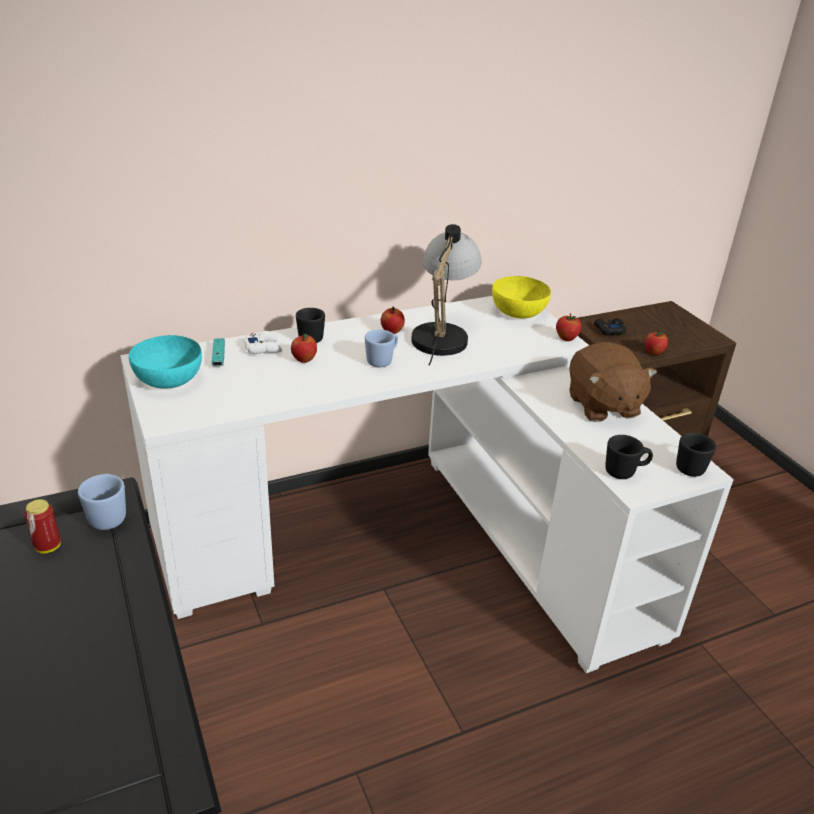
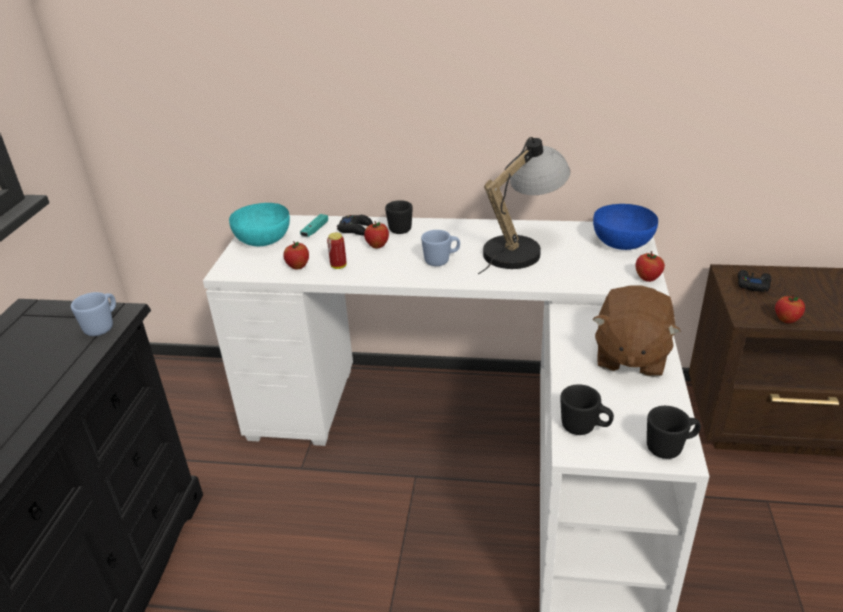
camera: 35 degrees right, 0 degrees up
can [24,499,61,554] -> can moved to [327,233,347,269]
white game controller [243,331,282,354] -> black game controller [337,215,373,236]
apple [381,306,405,334] -> apple moved to [283,241,309,270]
yellow bowl [492,276,551,319] -> blue bowl [593,204,658,250]

